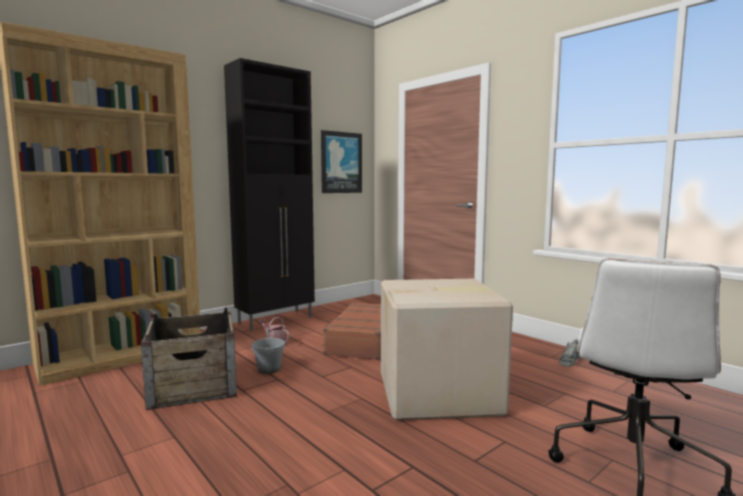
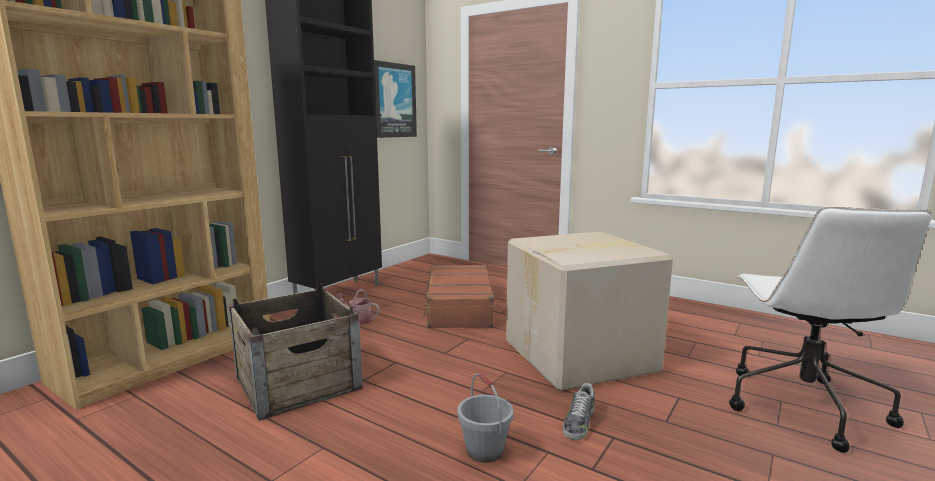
camera: 15 degrees left, 5 degrees up
grey bucket [252,322,285,374] -> grey bucket moved to [457,373,513,463]
shoe [559,339,581,367] -> shoe moved to [563,383,595,440]

